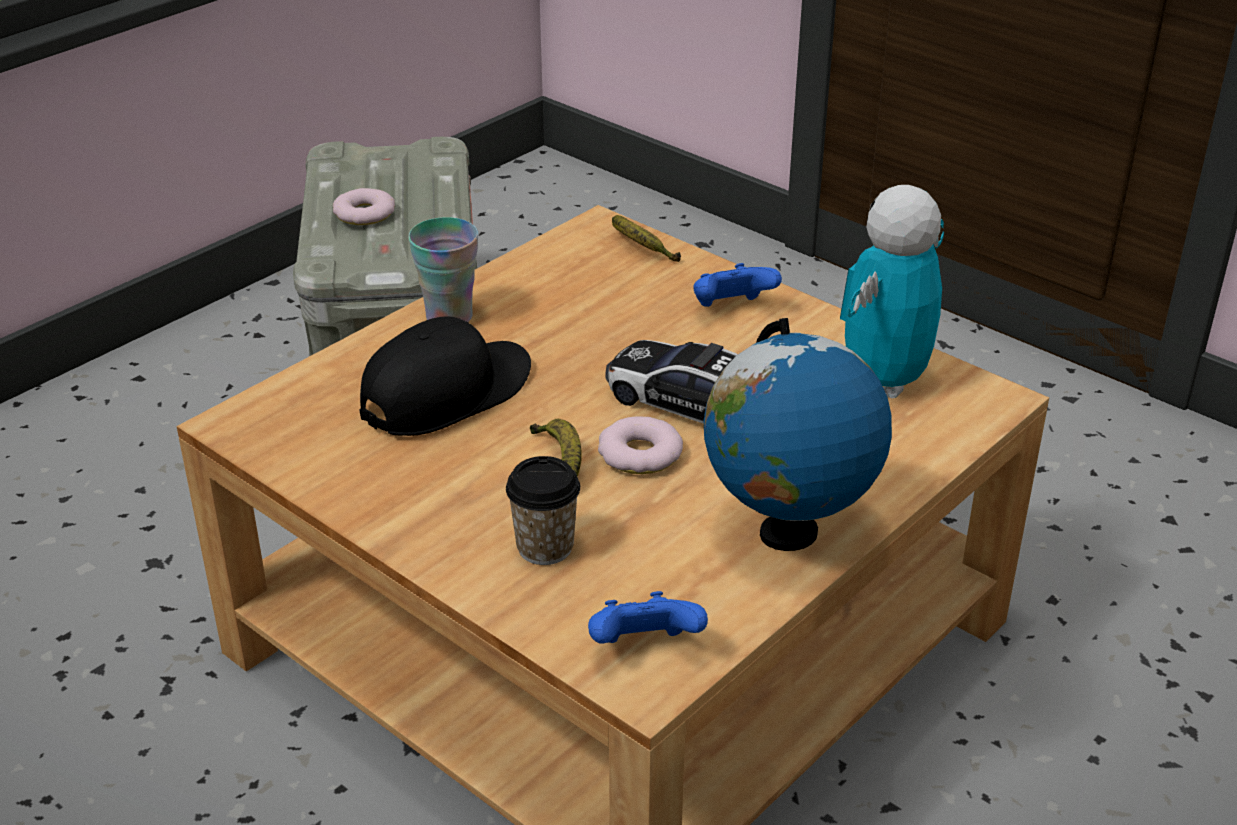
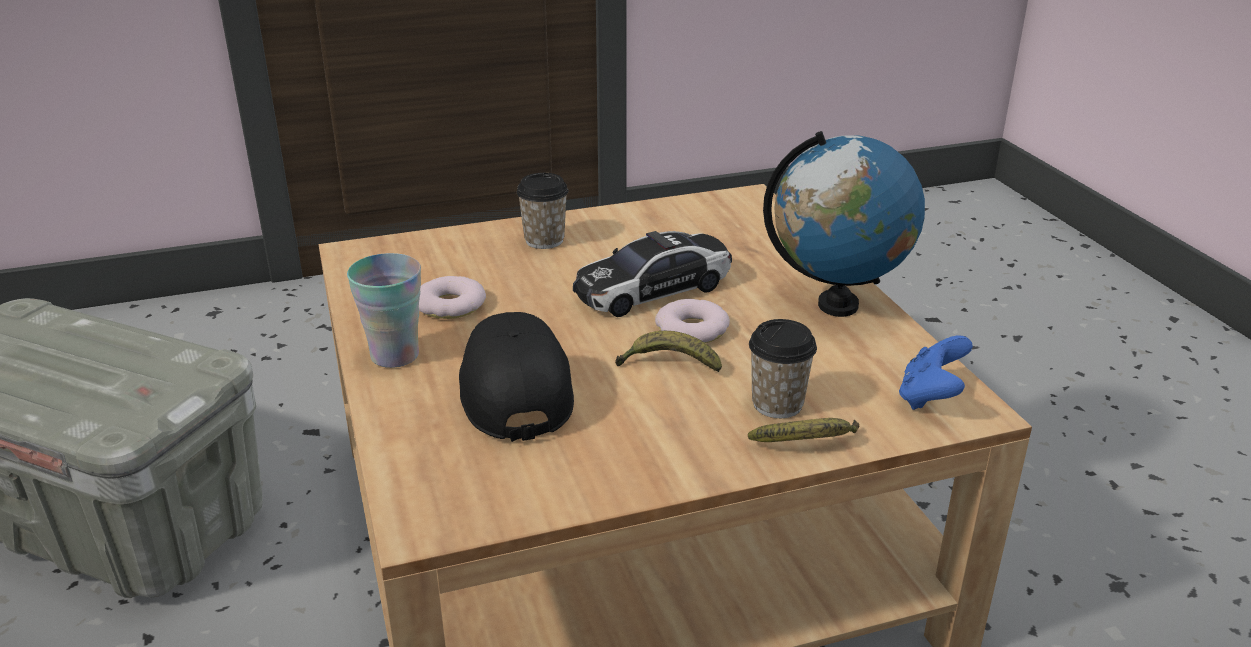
camera: 60 degrees left, 5 degrees down
donut [333,188,395,225] -> donut moved to [419,276,486,319]
banana [612,215,681,262] -> banana moved to [748,418,859,442]
blue game controller [693,263,782,307] -> cup [516,173,568,249]
toy robot [840,185,944,398] -> none

